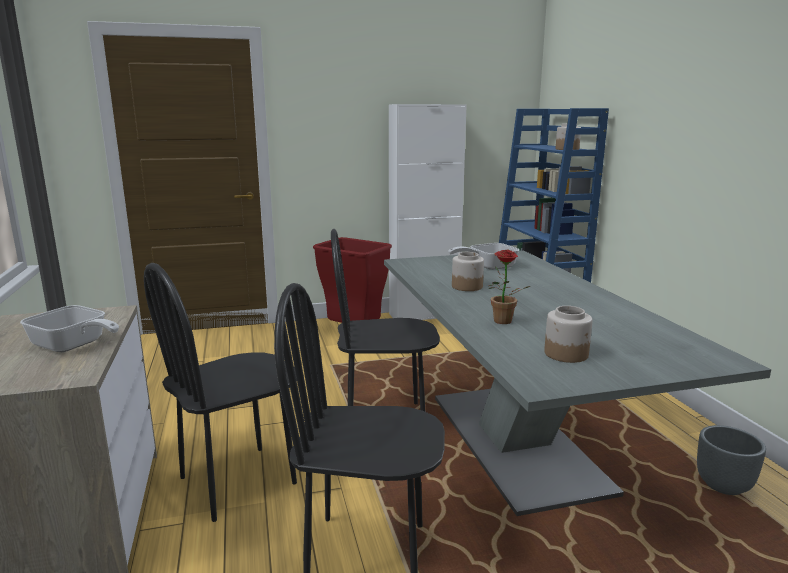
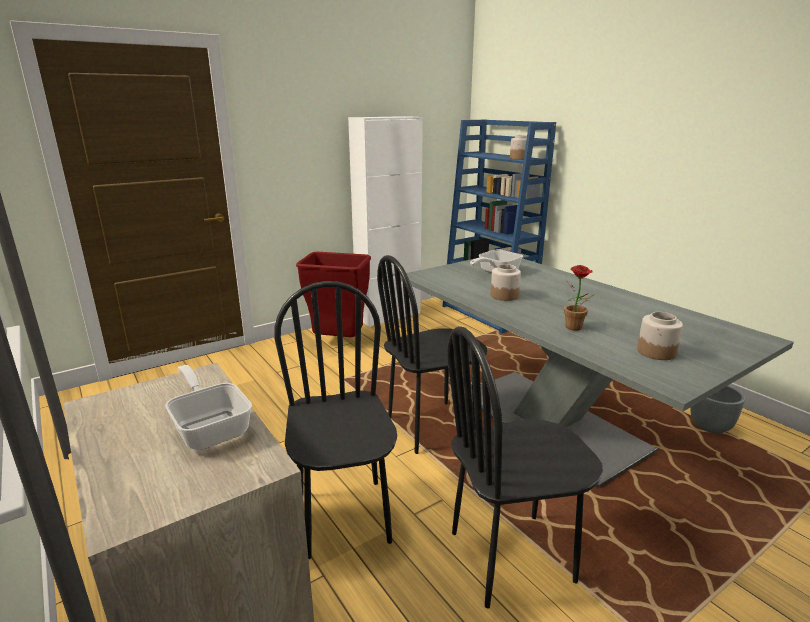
camera: 20 degrees left, 5 degrees up
frying pan [20,305,119,352] -> frying pan turned 135 degrees counterclockwise [165,365,252,450]
black chair [144,263,297,522] -> black chair turned 135 degrees clockwise [274,281,397,559]

